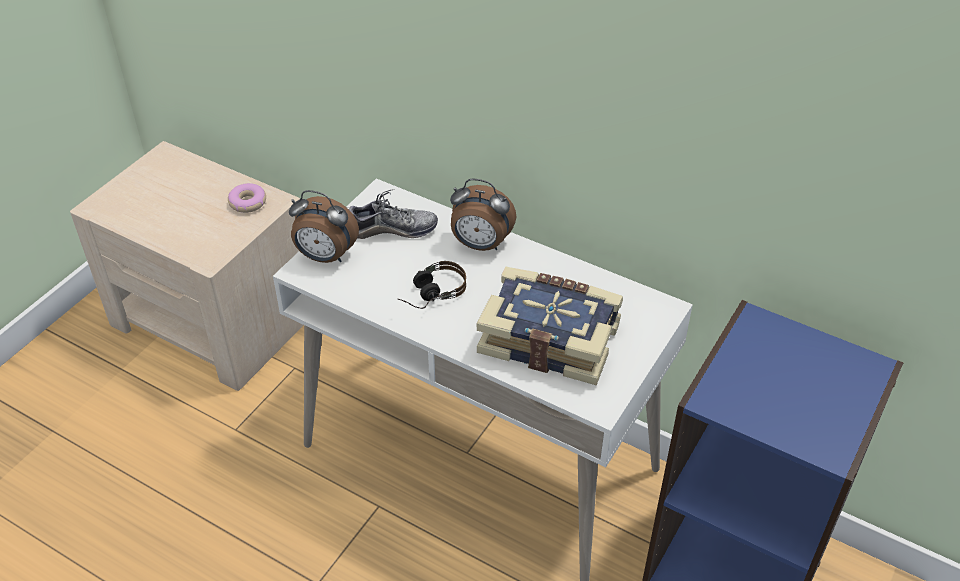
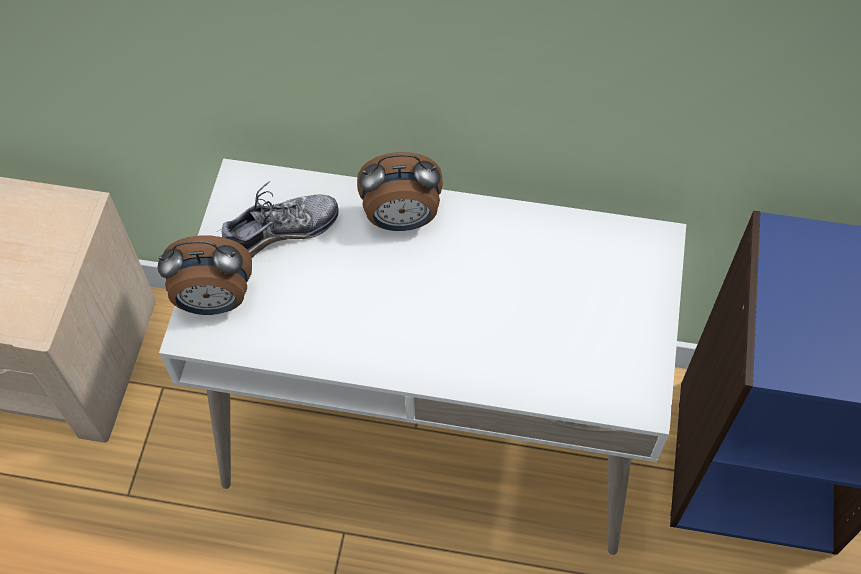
camera: 20 degrees left, 15 degrees up
donut [228,183,266,213] -> none
headphones [397,261,466,309] -> none
book [477,267,623,385] -> none

